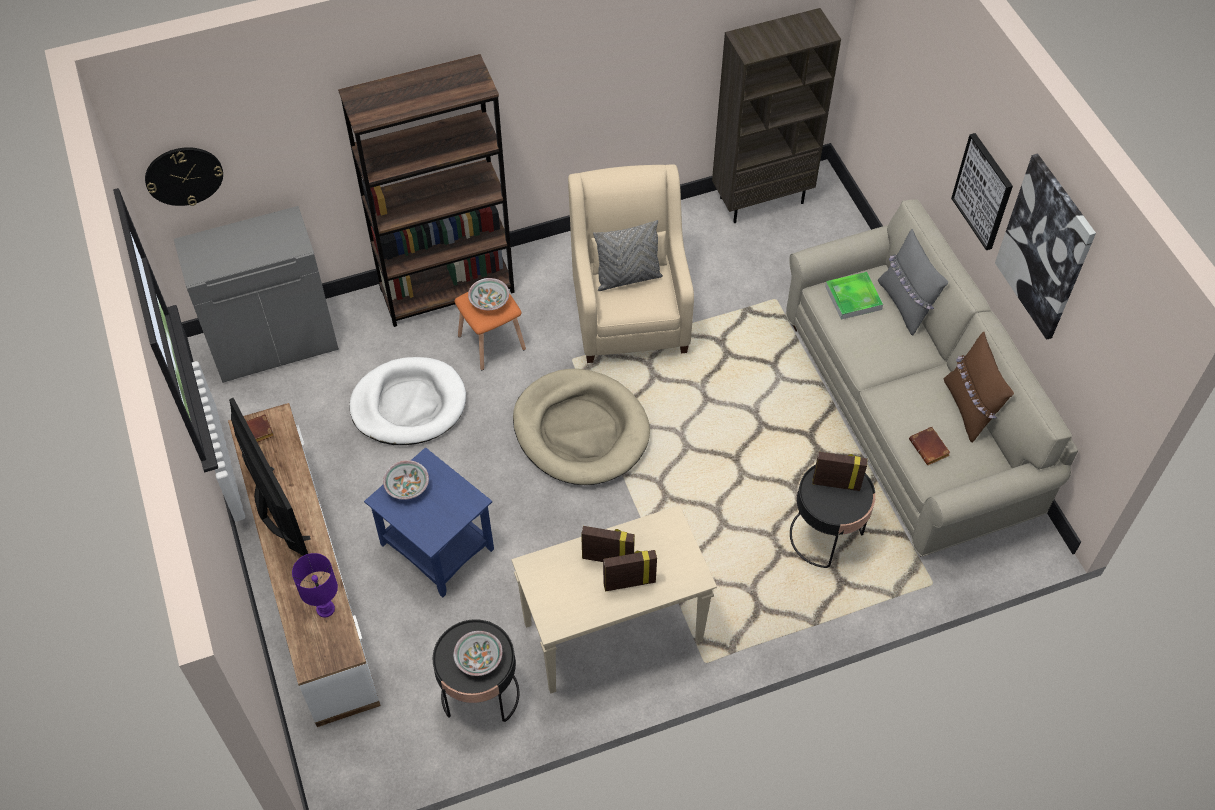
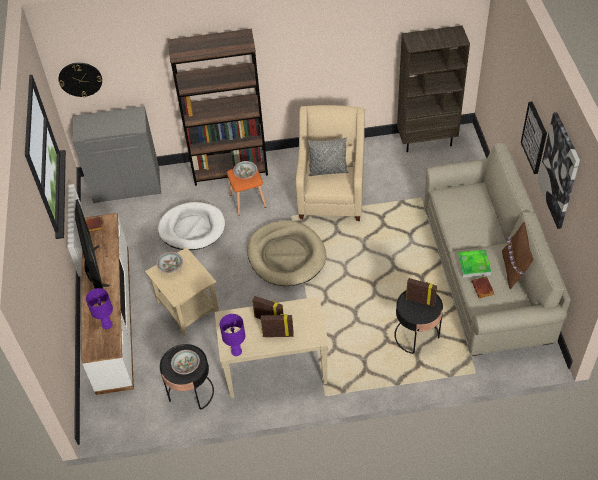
camera: 15 degrees right, 5 degrees down
blue side table [364,447,494,597] -> beige side table [145,247,219,336]
tray [825,272,883,320] -> tray moved to [457,250,491,278]
grey pillow [878,229,948,336] -> none
none -> purple table lamp [220,314,245,356]

